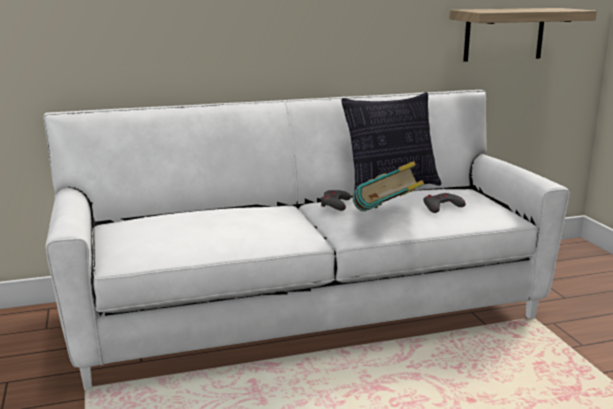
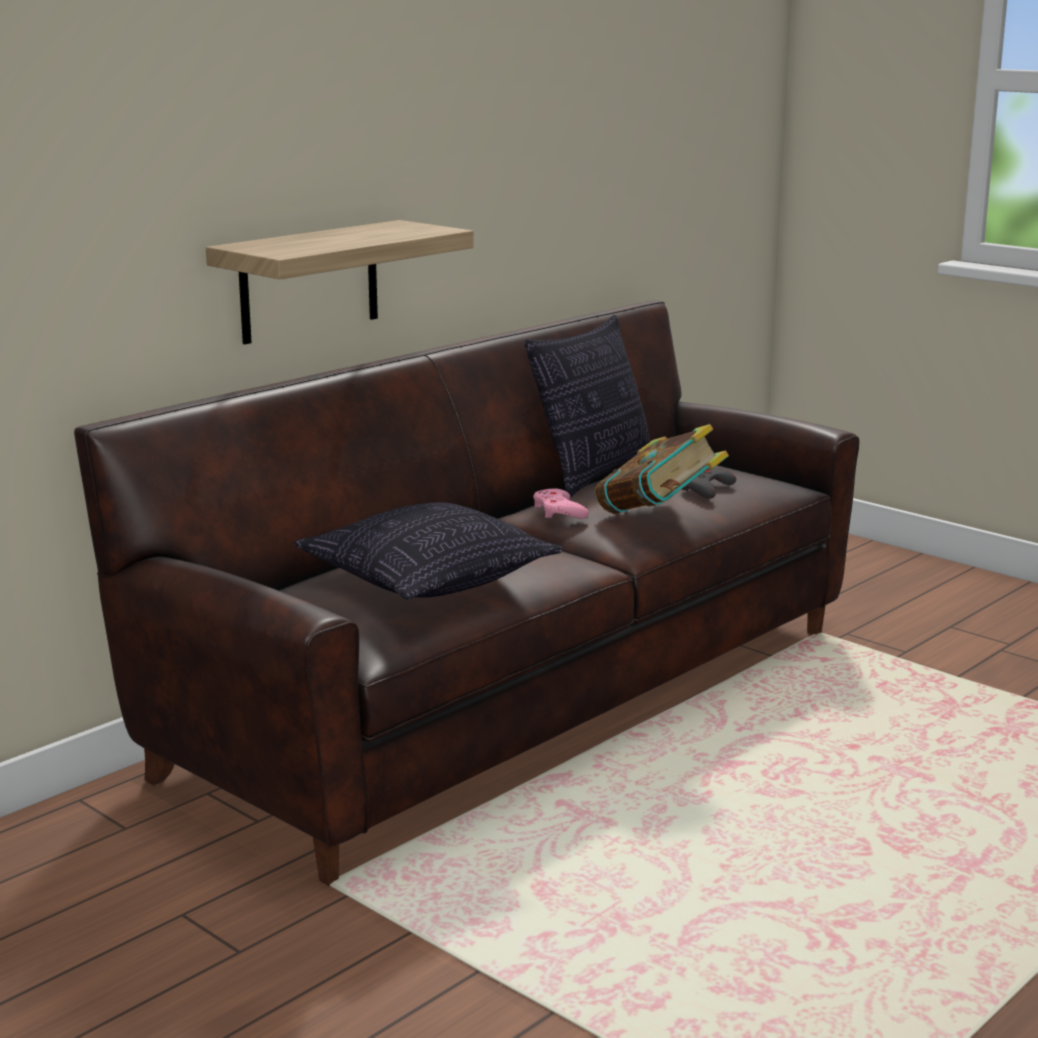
camera: 30 degrees left, 0 degrees up
white sofa [43,90,570,390] -> brown sofa [74,300,859,886]
grey game controller [321,190,351,211] -> pink game controller [533,488,589,519]
shelf [449,8,597,62] -> shelf moved to [206,220,474,344]
none -> pillow [294,502,563,599]

